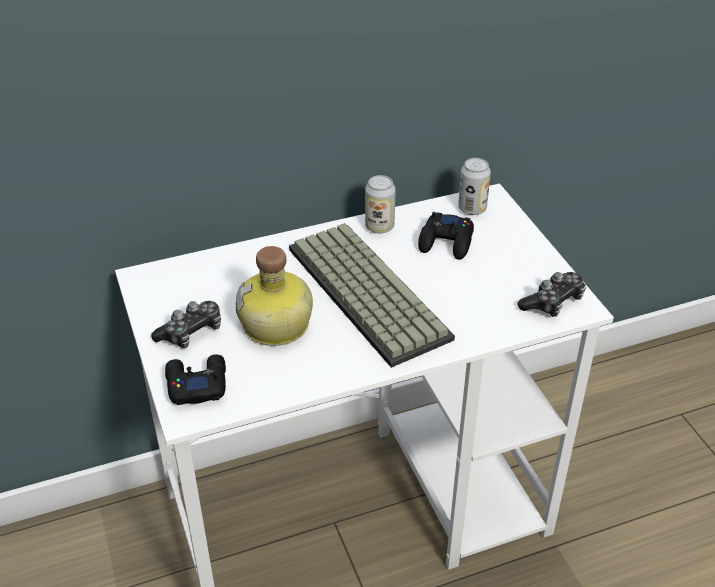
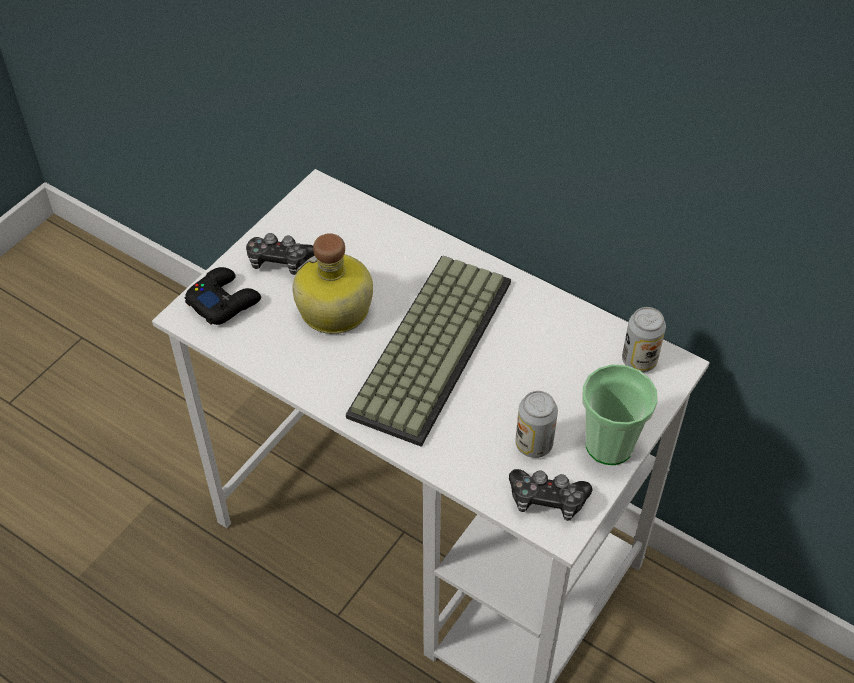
camera: 55 degrees right, 10 degrees up
can [365,175,396,234] -> can moved to [515,391,558,458]
black game controller [418,212,474,260] -> none
none -> cup [582,364,658,465]

